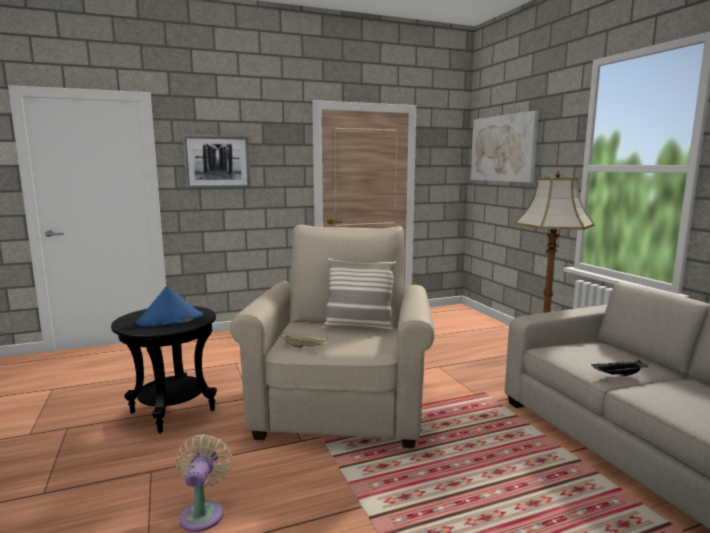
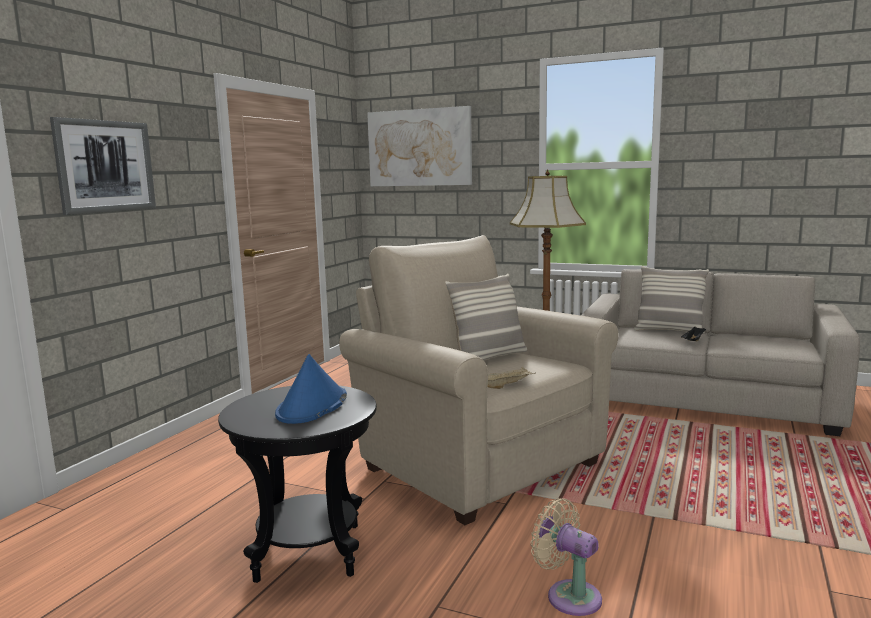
camera: 45 degrees left, 0 degrees up
none -> pillow [634,266,709,334]

